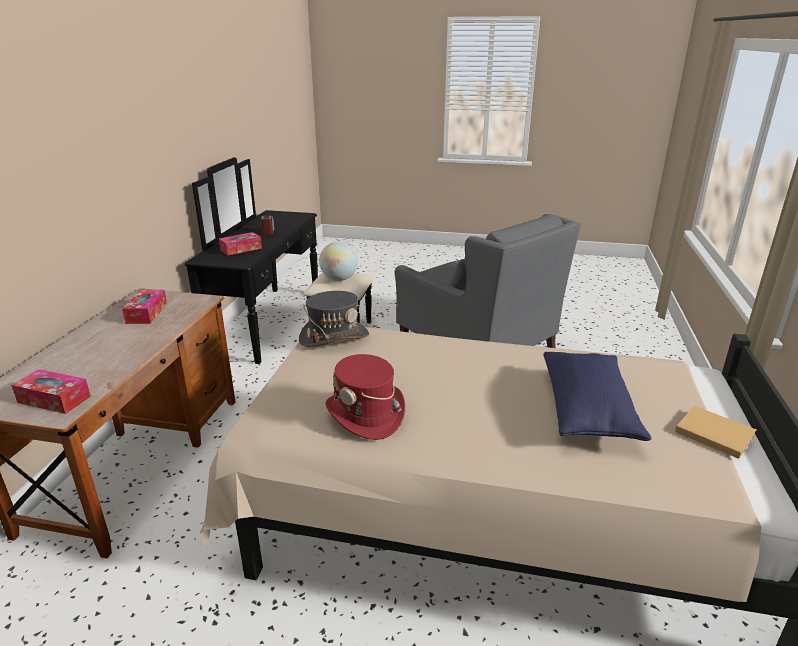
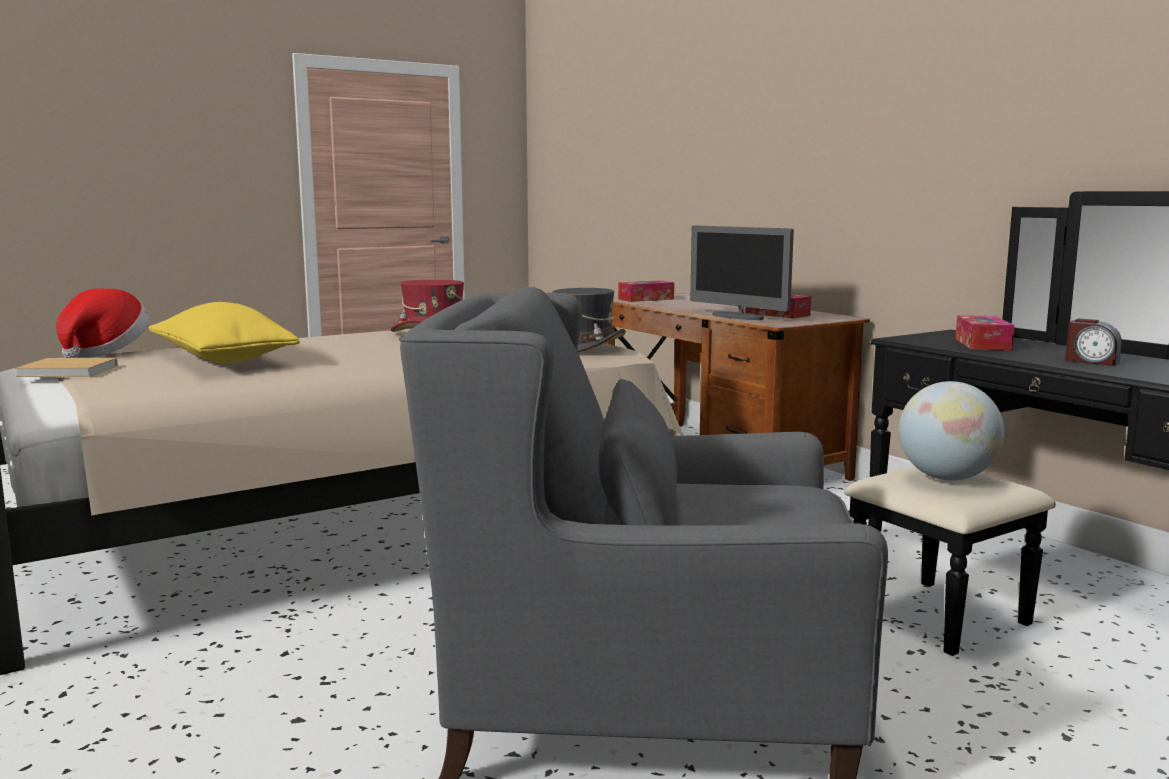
camera: 135 degrees right, 15 degrees down
blue pillow [543,352,652,441] -> yellow pillow [149,302,300,363]
none -> hat [56,289,149,358]
none -> monitor [690,226,794,320]

